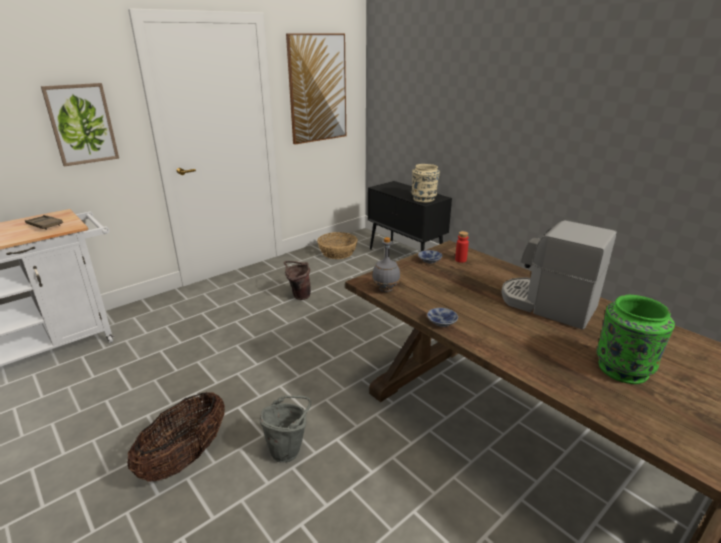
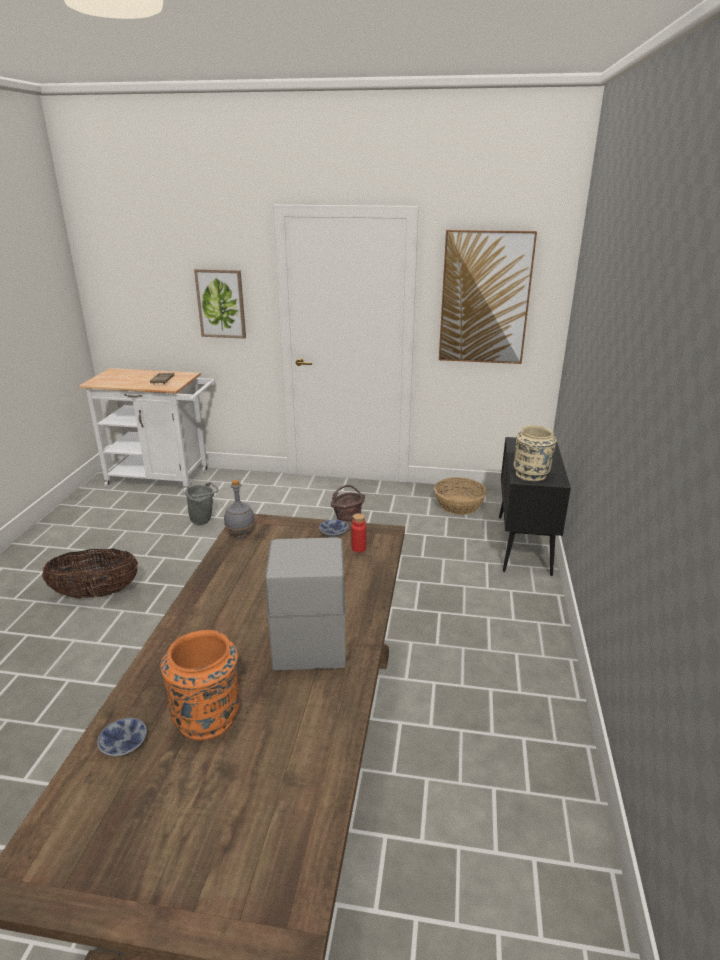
camera: 50 degrees right, 0 degrees up
grey bucket [260,396,311,463] -> grey bucket moved to [185,482,219,525]
bowl [427,308,458,327] -> bowl moved to [97,718,147,756]
green vase [596,295,675,384] -> orange vase [160,630,240,740]

